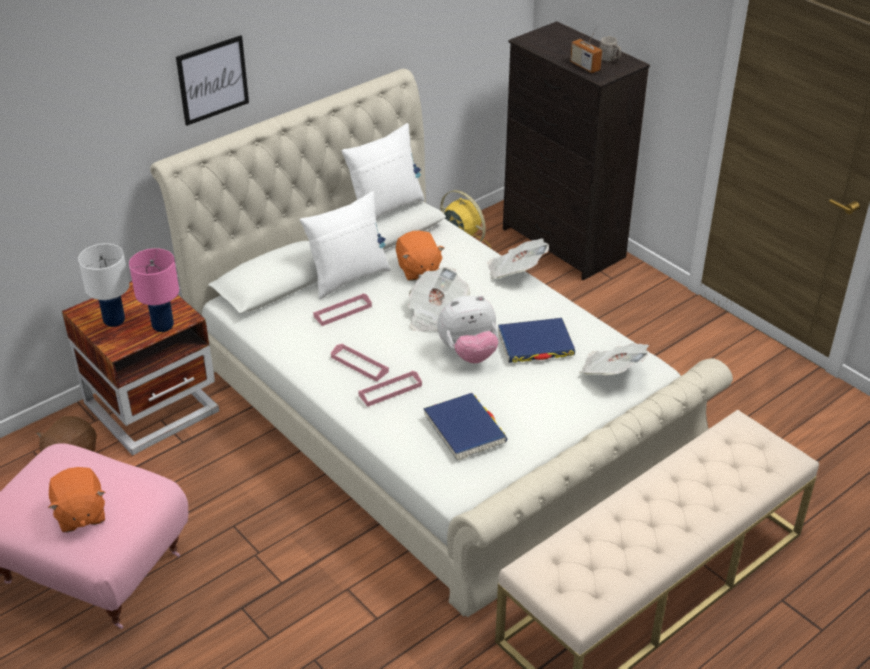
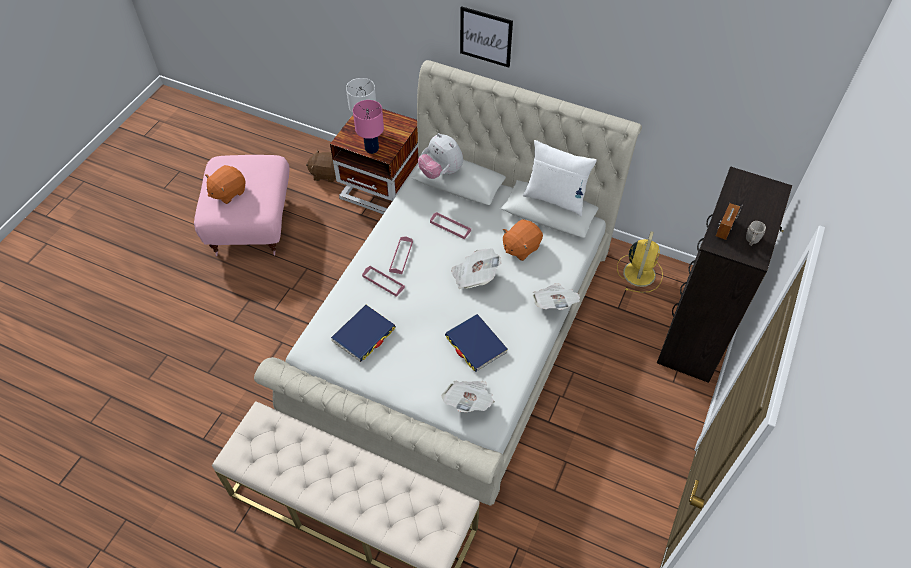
camera: 65 degrees right, 15 degrees up
white pillow [300,191,390,299] -> none
plush toy [437,295,499,363] -> plush toy moved to [418,133,463,179]

